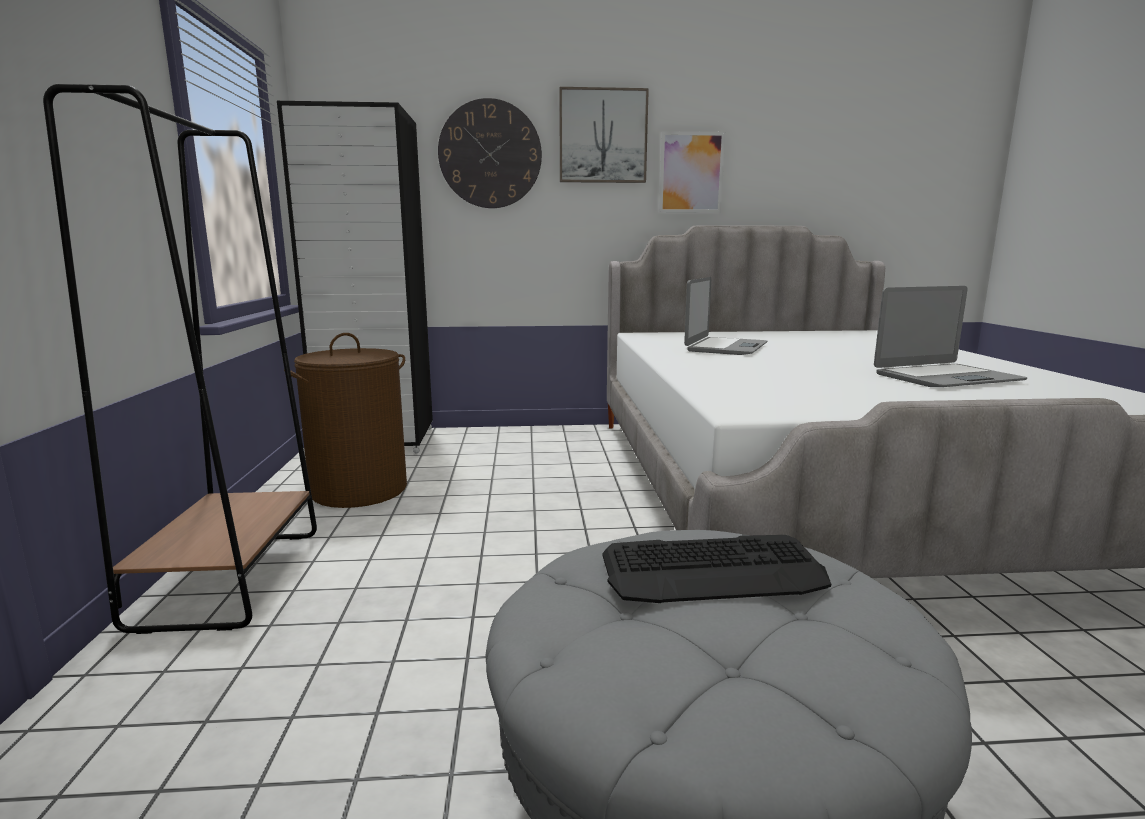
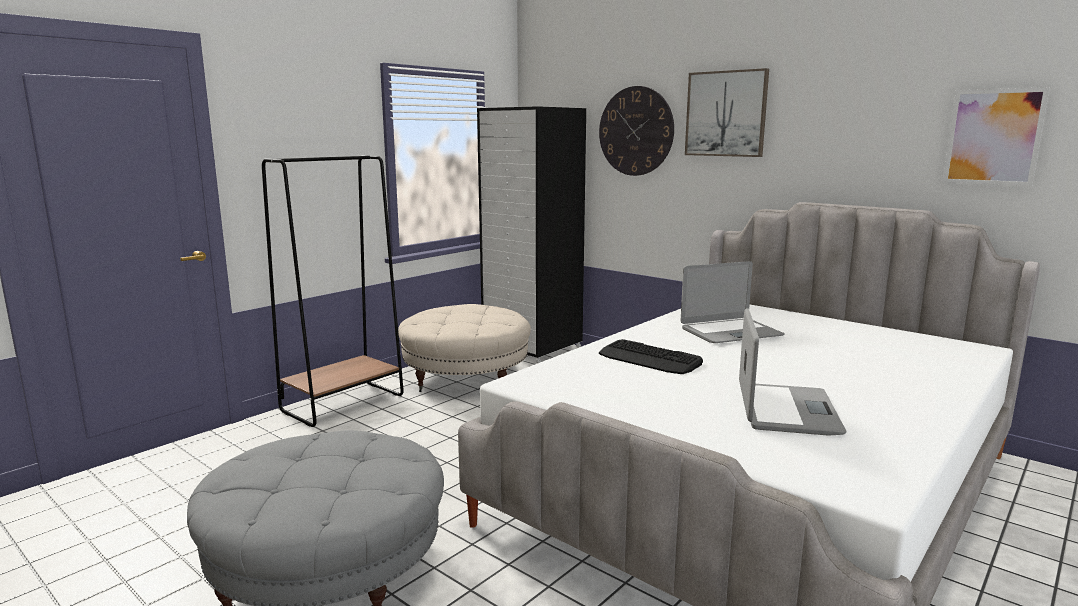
camera: 45 degrees right, 0 degrees up
brown laundry basket [284,333,407,508] -> beige ottoman [398,304,531,392]
keyboard [603,535,831,603] -> keyboard moved to [599,339,703,374]
picture [659,131,726,213] -> picture moved to [943,87,1050,186]
laptop [874,286,1027,387] -> laptop turned 105 degrees counterclockwise [739,308,846,436]

